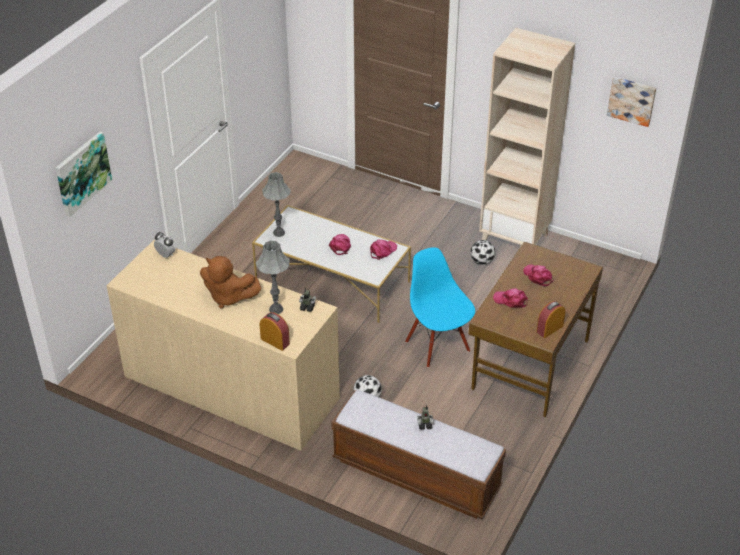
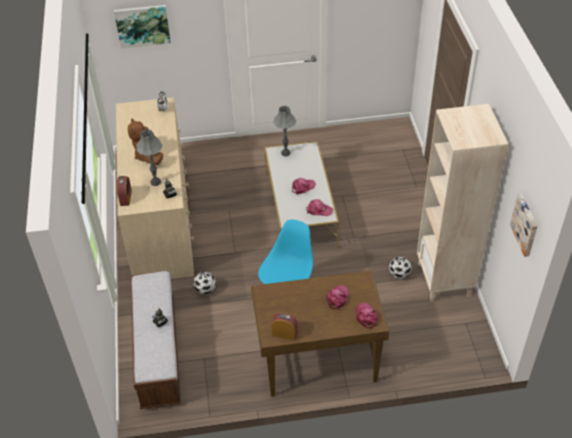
camera: 55 degrees right, 5 degrees up
pink cap [493,288,528,308] -> pink cap moved to [356,303,378,329]

